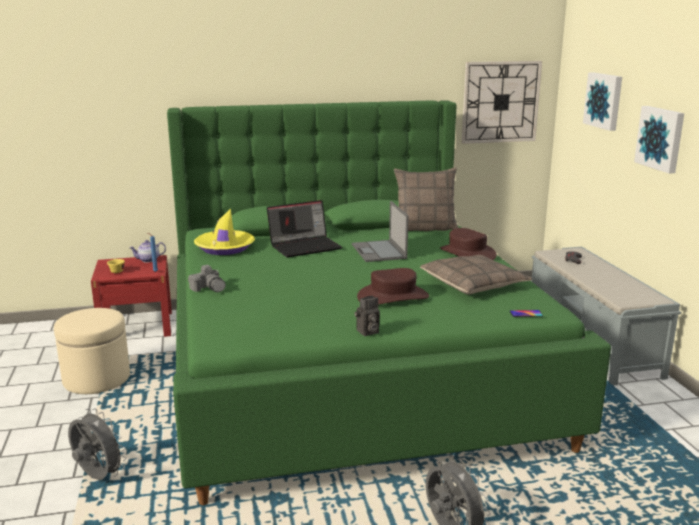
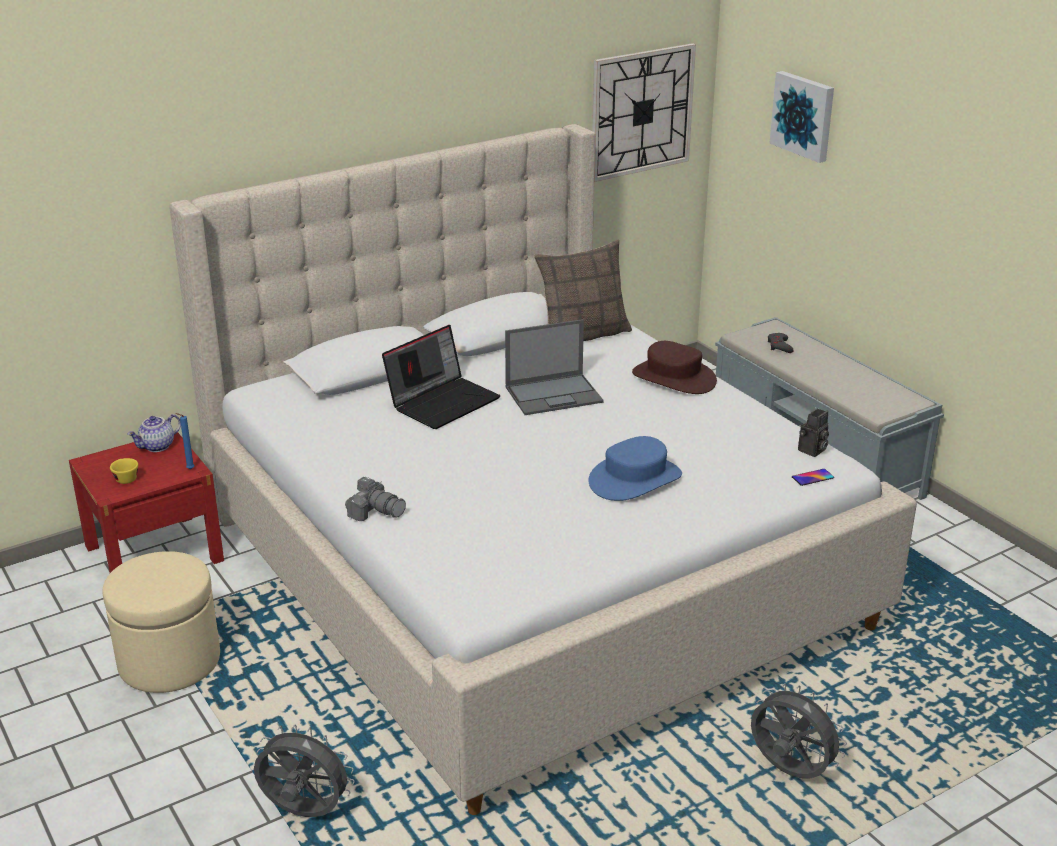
camera: 20 degrees left, 10 degrees up
green bed [167,100,611,505] -> beige bed [169,124,917,815]
yellow hat [194,209,255,255] -> none
laptop [352,201,409,262] -> laptop turned 75 degrees counterclockwise [505,319,604,415]
camera [354,296,380,336] -> camera moved to [798,409,829,457]
brown hat [357,268,429,305] -> blue hat [588,436,682,501]
pillow [420,255,532,294] -> none
picture [634,106,684,174] -> none

